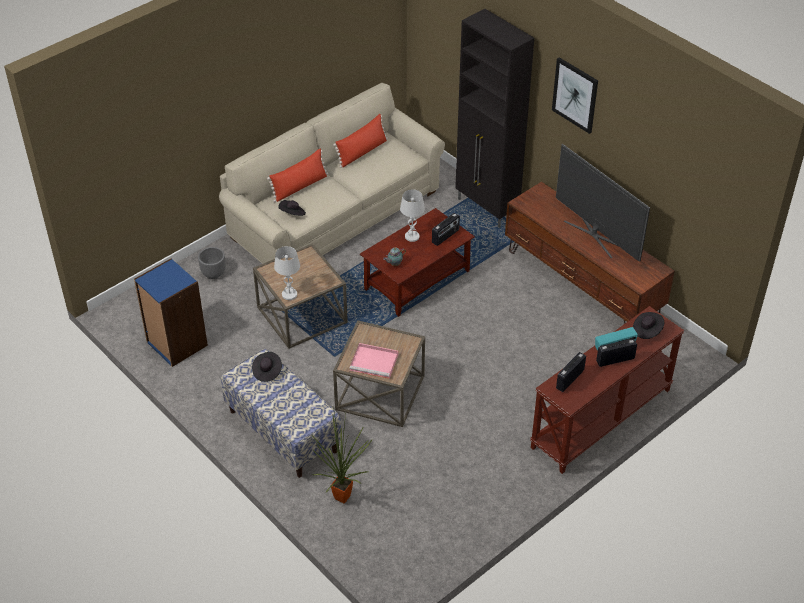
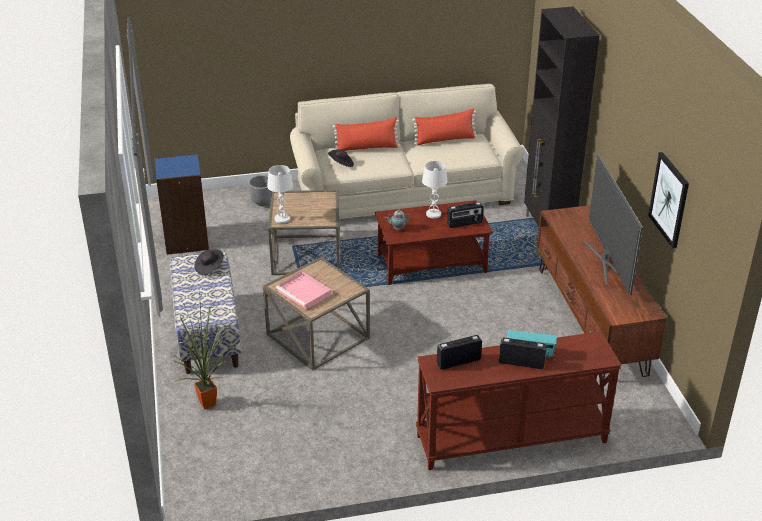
camera: 30 degrees right, 10 degrees down
picture [552,57,598,134] -> picture moved to [648,152,689,249]
black hat [633,312,664,339] -> none

